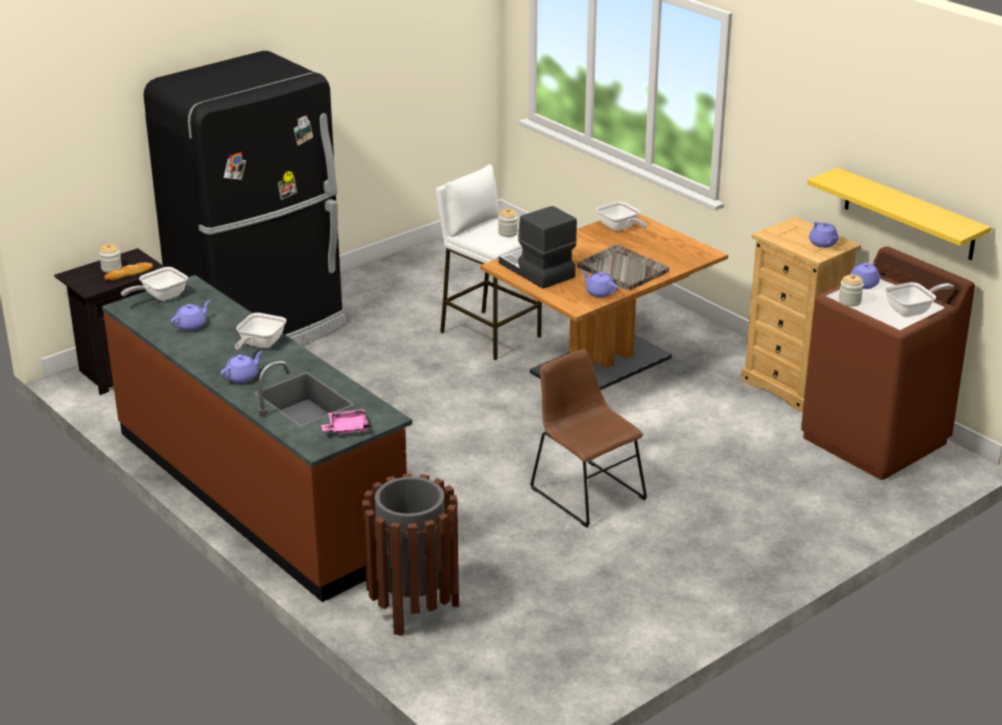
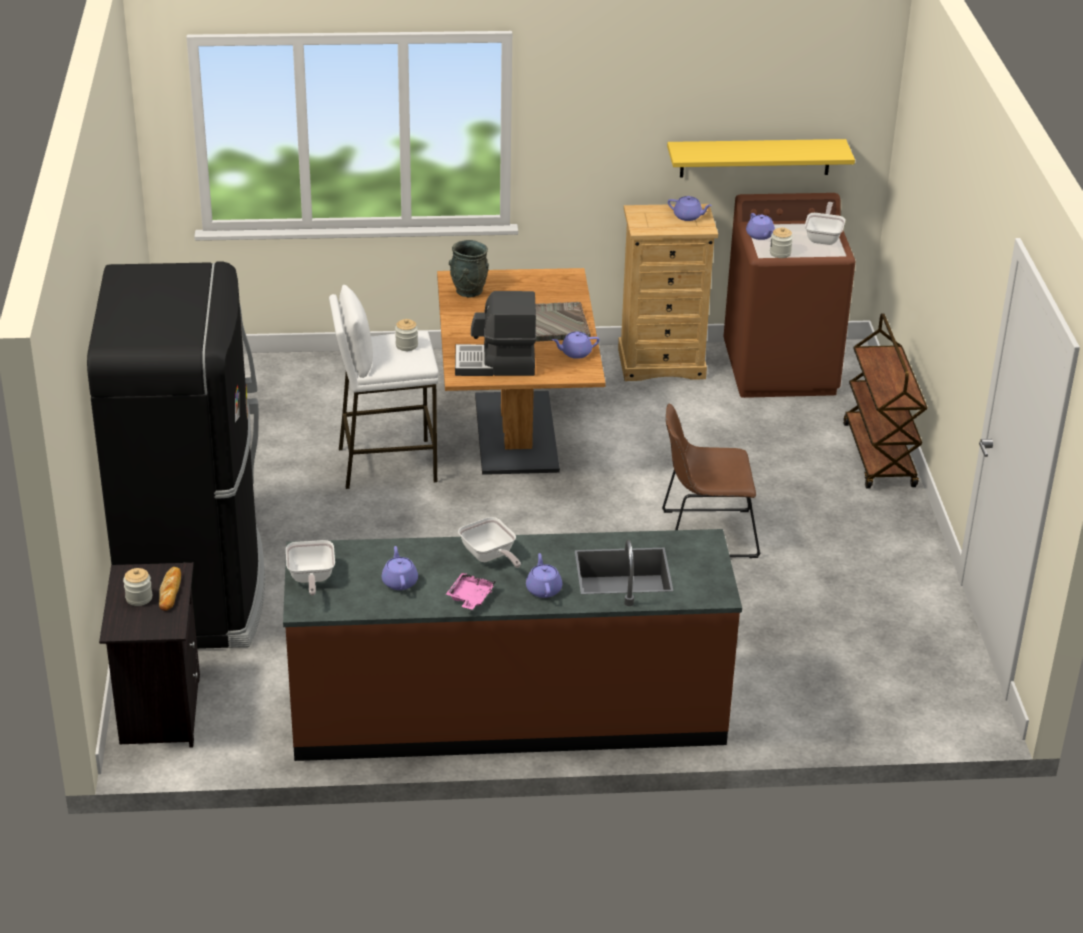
camera: 55 degrees left, 5 degrees up
pink tray [321,409,370,435] -> pink tray moved to [446,573,496,610]
brown trash can [362,474,459,636] -> none
frying pan [596,201,647,231] -> grey vase [449,240,489,297]
none -> brown cart [843,313,928,489]

